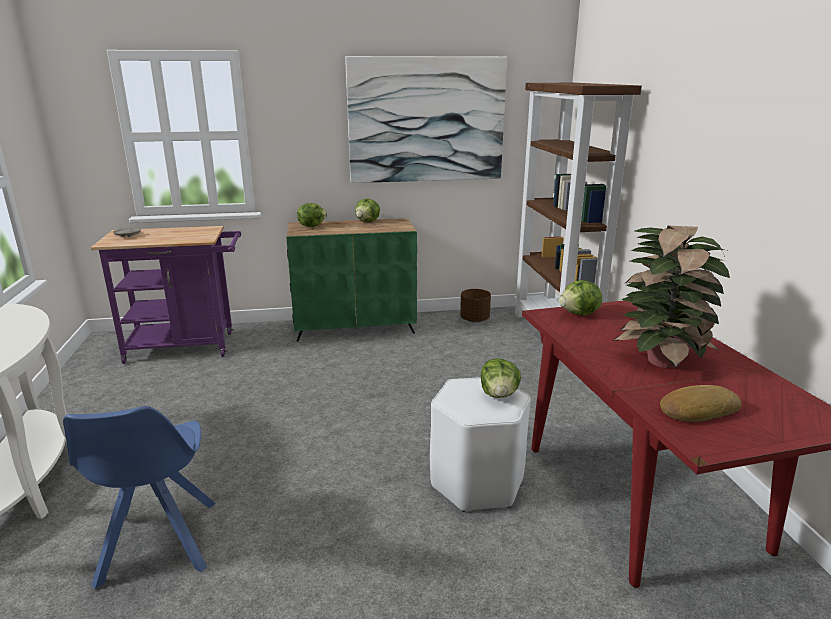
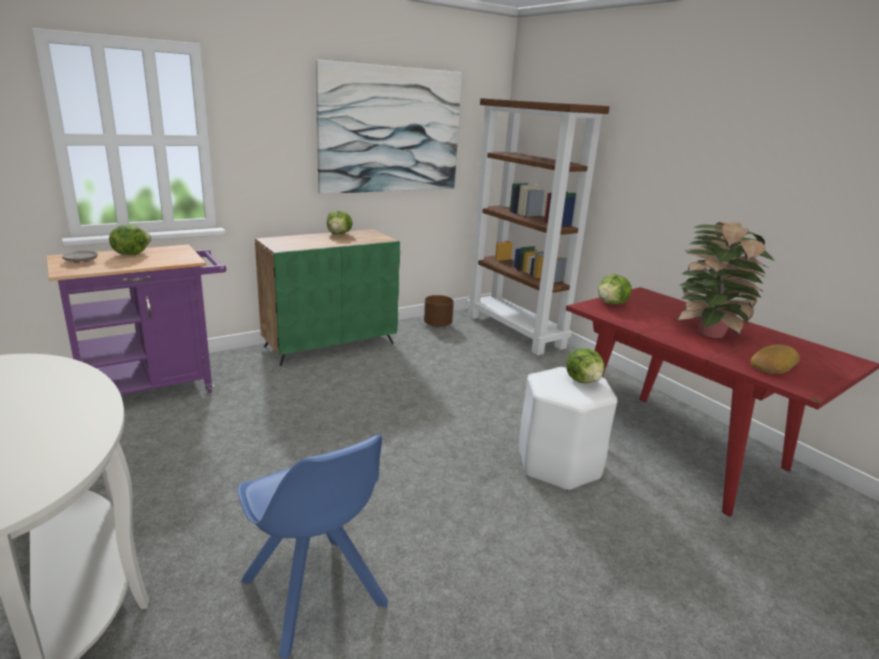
camera: 25 degrees left, 0 degrees up
lettuce [297,203,327,227] -> lettuce moved to [109,225,151,255]

